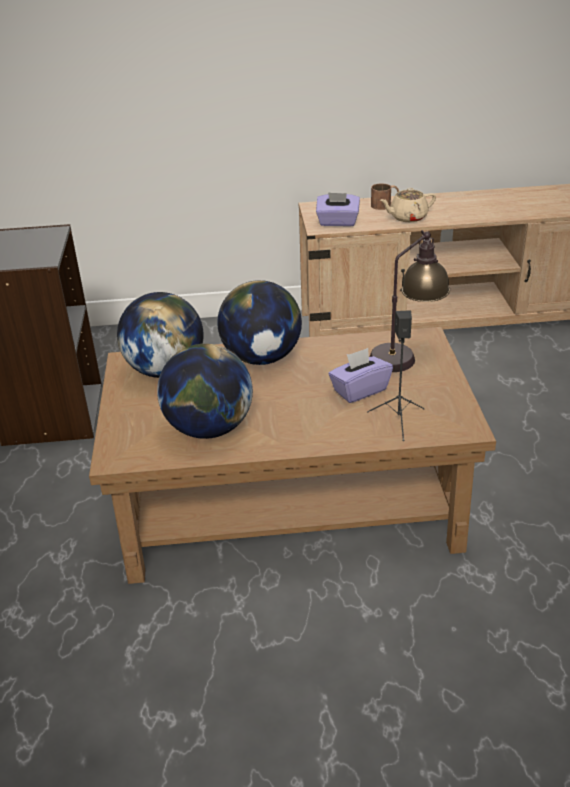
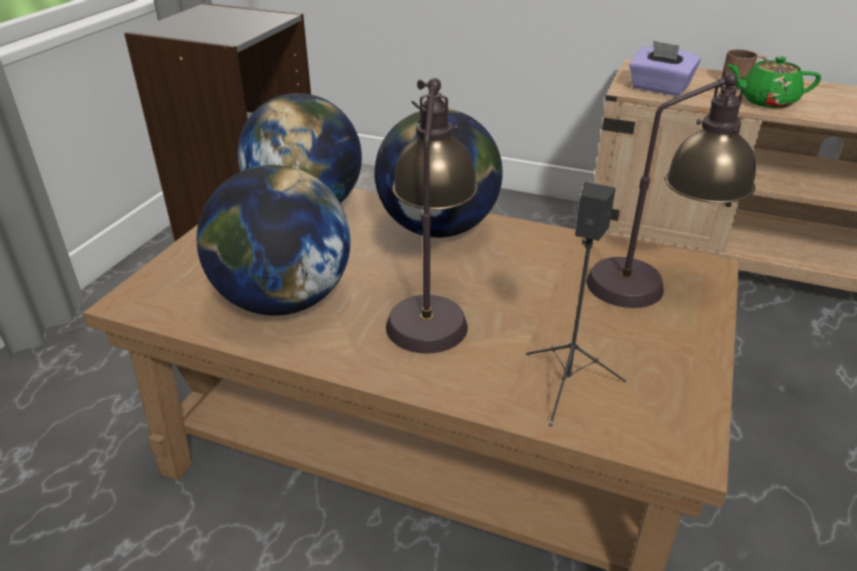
camera: 25 degrees right, 0 degrees up
purple tissue box [329,348,393,403] -> none
beige teapot [380,188,436,222] -> green teapot [727,56,821,108]
none -> table lamp [386,78,478,354]

